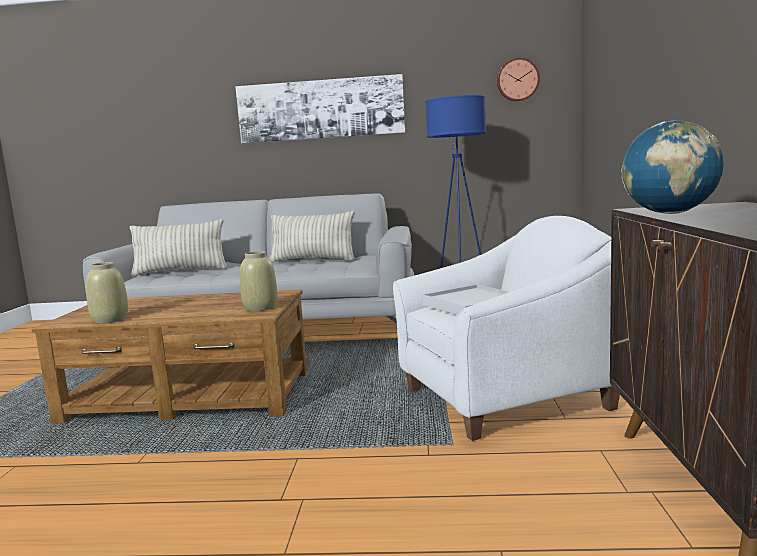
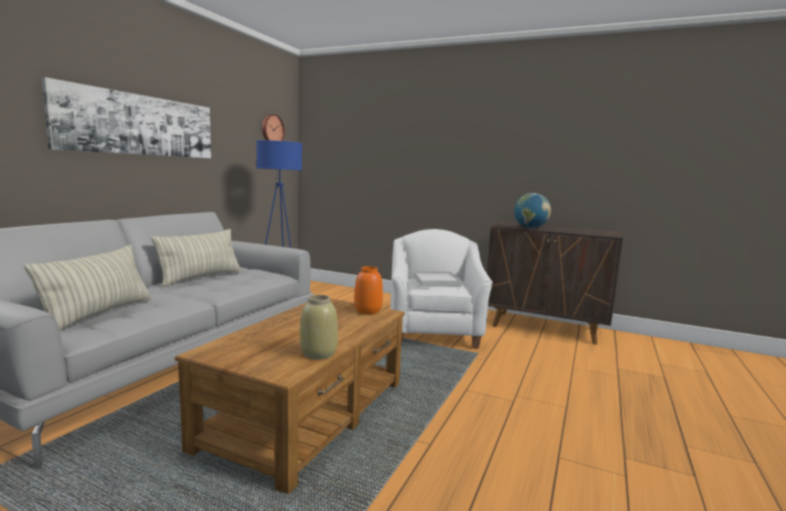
camera: 70 degrees left, 0 degrees up
beige vase [240,251,278,311] -> orange vase [354,266,383,314]

